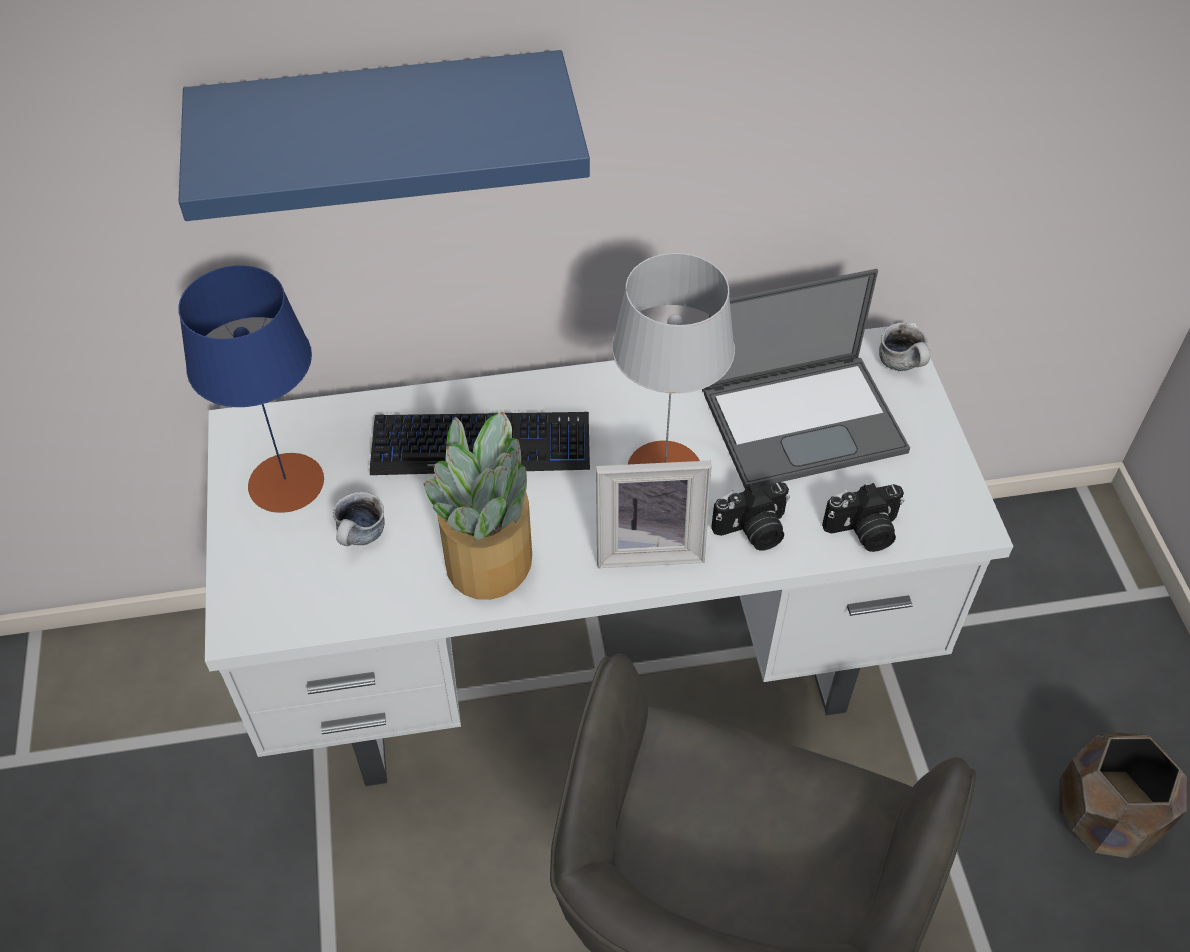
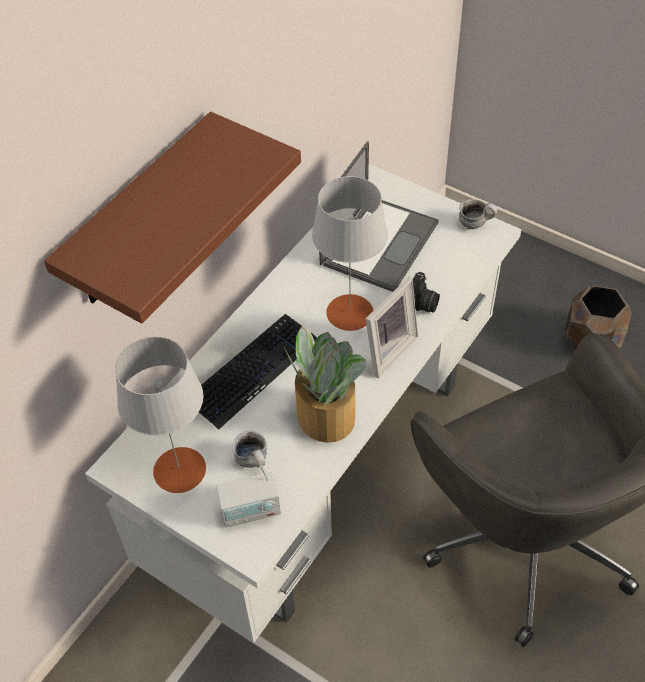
camera: 45 degrees left, 0 degrees up
blue shelf [178,50,590,221] -> brown shelf [44,112,301,324]
blue table lamp [178,265,324,513] -> grey table lamp [115,337,206,493]
camera [822,483,904,552] -> none
mug [879,323,930,371] -> mug moved to [459,199,497,229]
none -> radio [216,465,281,528]

